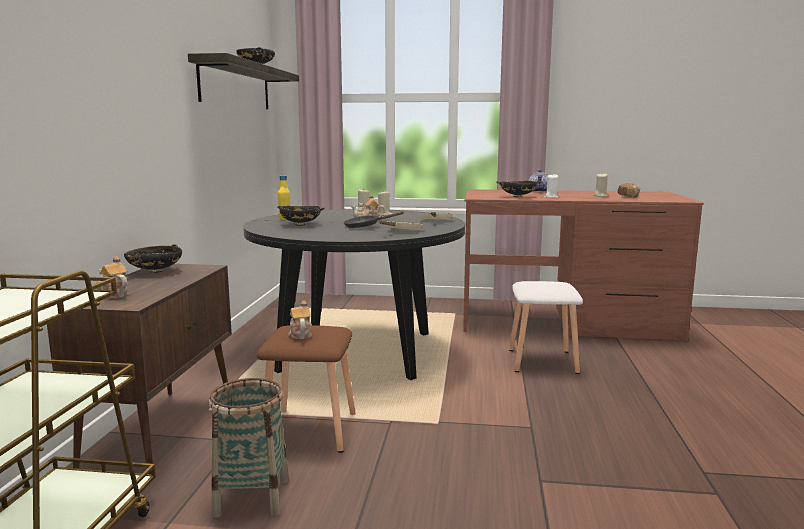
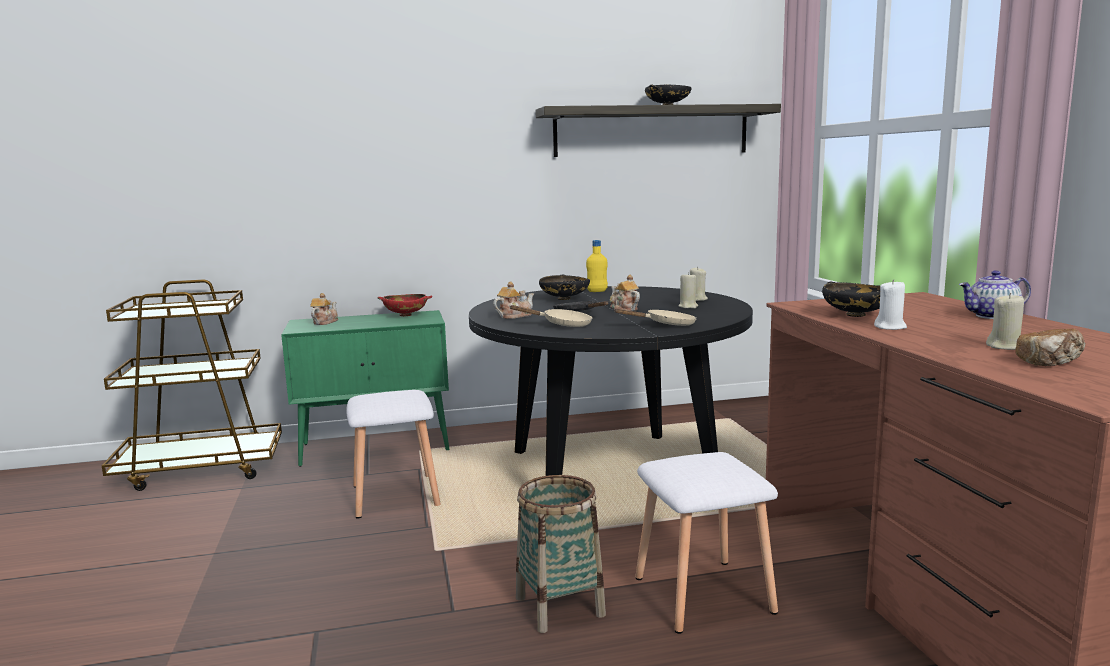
camera: 70 degrees right, 0 degrees up
brown cabinet [47,264,232,474] -> green cabinet [281,310,450,467]
black bowl [124,244,182,273] -> red bowl [378,294,432,316]
basket [209,378,289,518] -> basket moved to [516,475,606,633]
brown stool [256,325,356,453] -> white stool [346,390,441,518]
teapot [288,300,312,339] -> teapot moved to [493,282,534,319]

